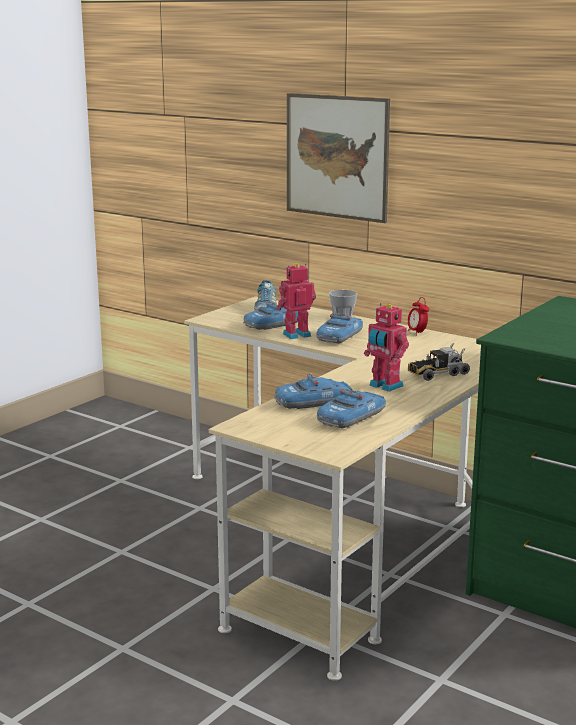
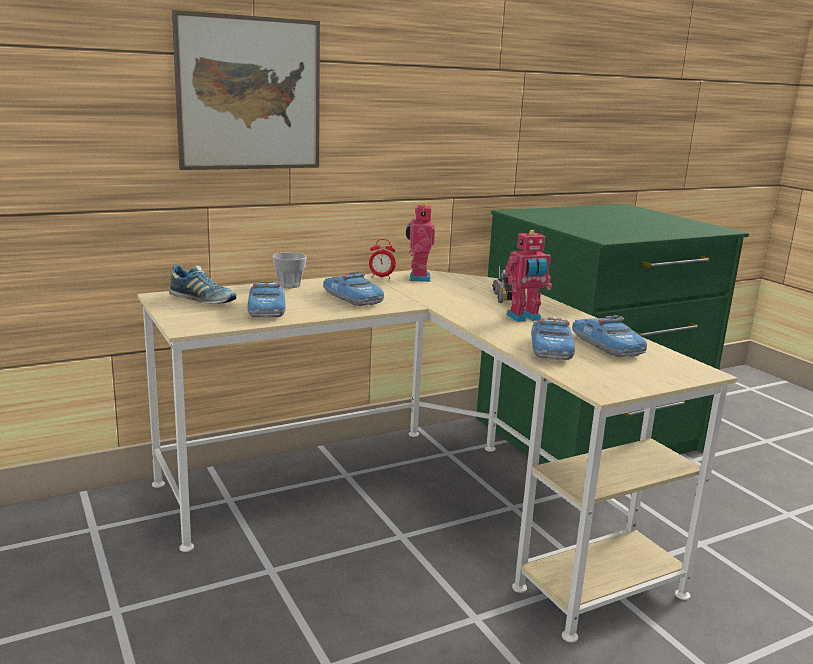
camera: 65 degrees left, 0 degrees up
toy robot [277,264,316,339] -> toy robot moved to [406,202,435,282]

